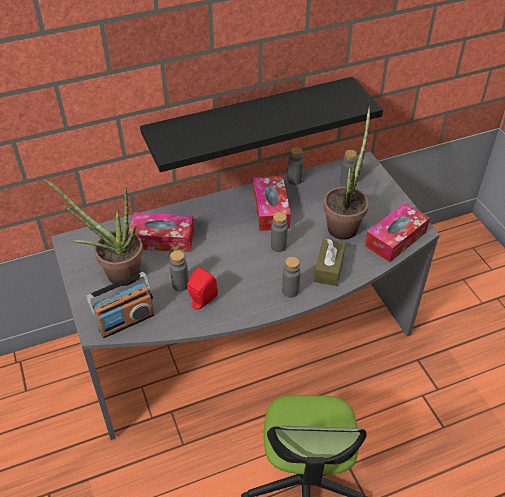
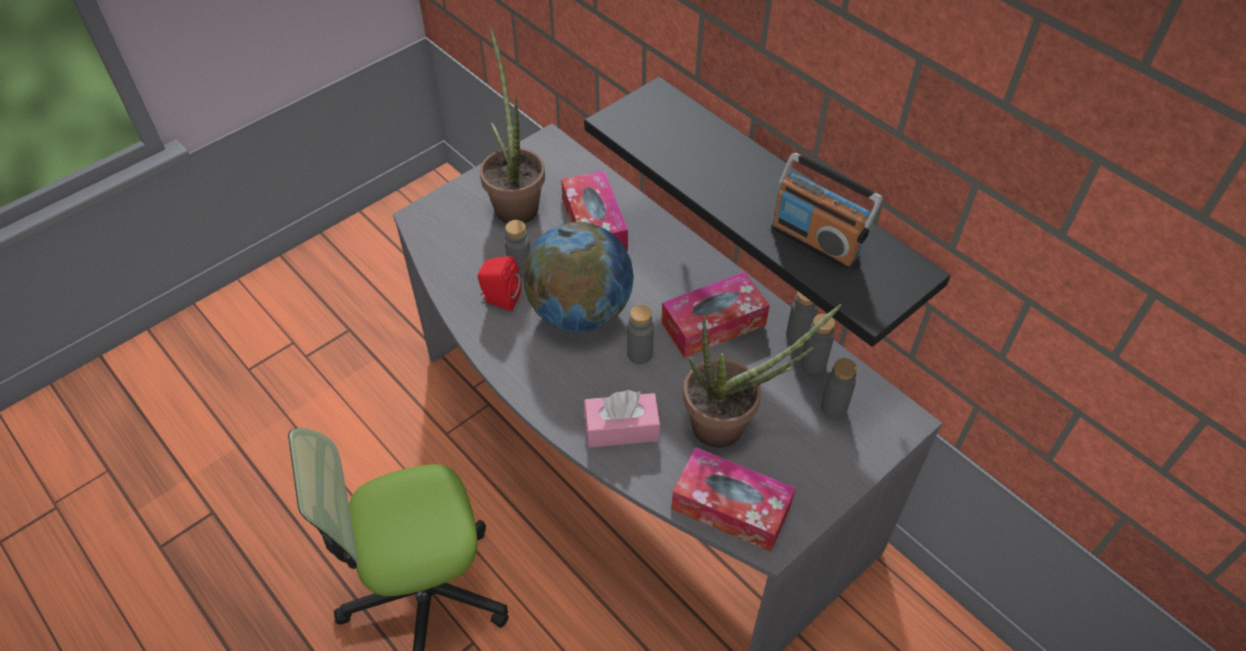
camera: 70 degrees right, 5 degrees up
radio [86,272,155,338] -> radio moved to [771,153,882,270]
grey bottle [282,257,301,298] -> grey bottle moved to [801,314,835,373]
brown tissue box [314,239,346,286] -> pink tissue box [584,390,660,448]
none -> globe [523,222,634,332]

